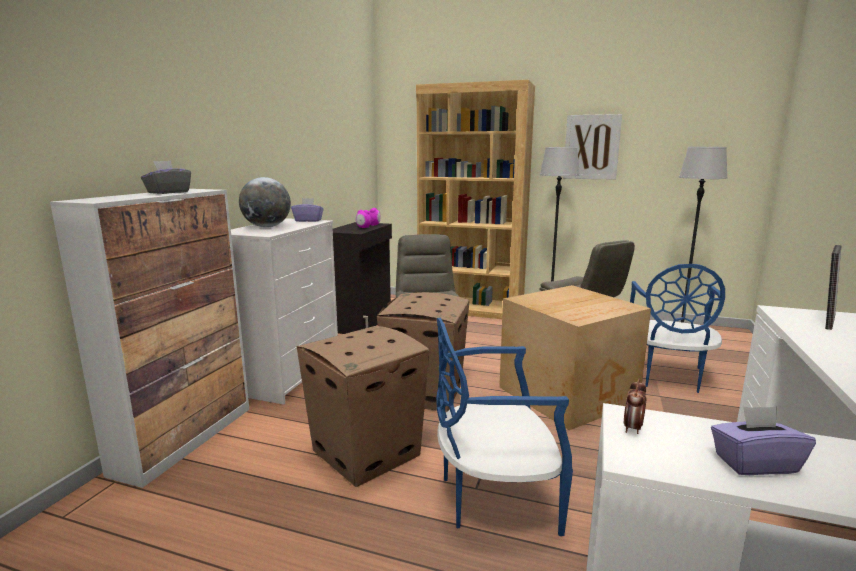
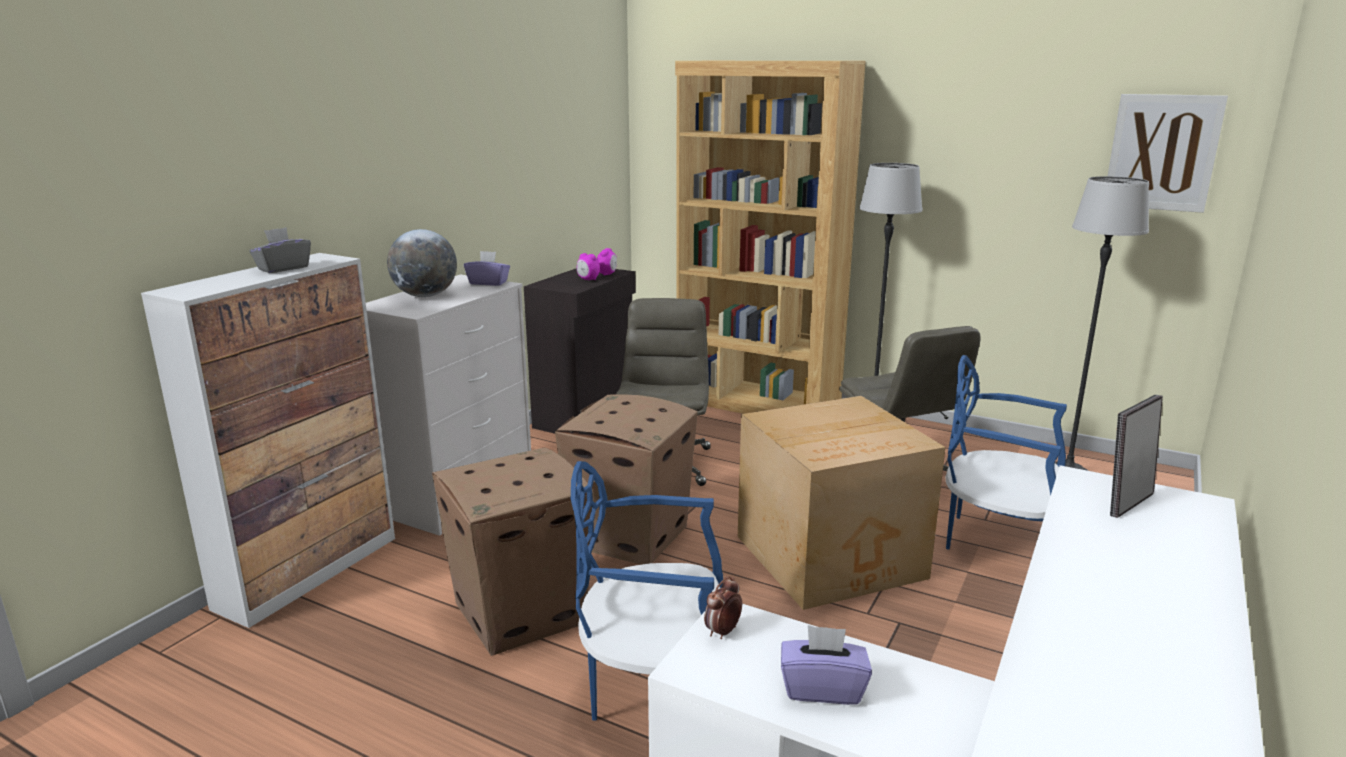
camera: 10 degrees right, 5 degrees up
picture [563,114,622,180] -> picture moved to [1108,94,1228,213]
blue chair [630,264,725,393] -> blue chair turned 90 degrees clockwise [946,355,1067,550]

